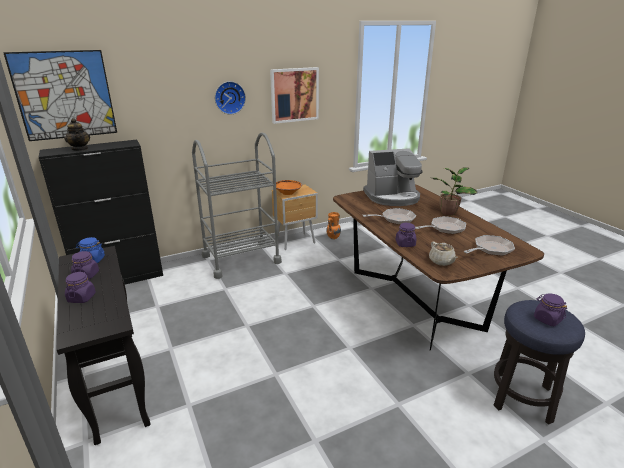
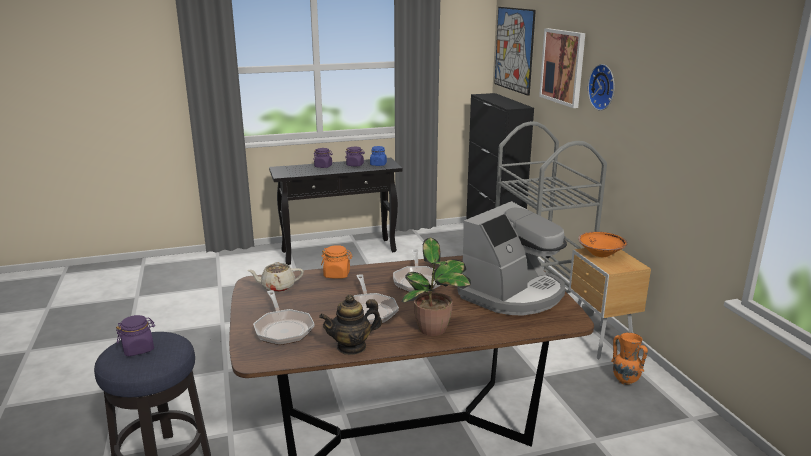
camera: 100 degrees right, 5 degrees down
teapot [64,118,90,151] -> teapot moved to [319,295,382,355]
picture [270,67,319,124] -> picture moved to [539,28,585,108]
coffee machine [363,148,423,206] -> coffee machine turned 135 degrees counterclockwise [458,201,567,316]
purple jar [396,223,416,247] -> orange jar [321,245,352,279]

